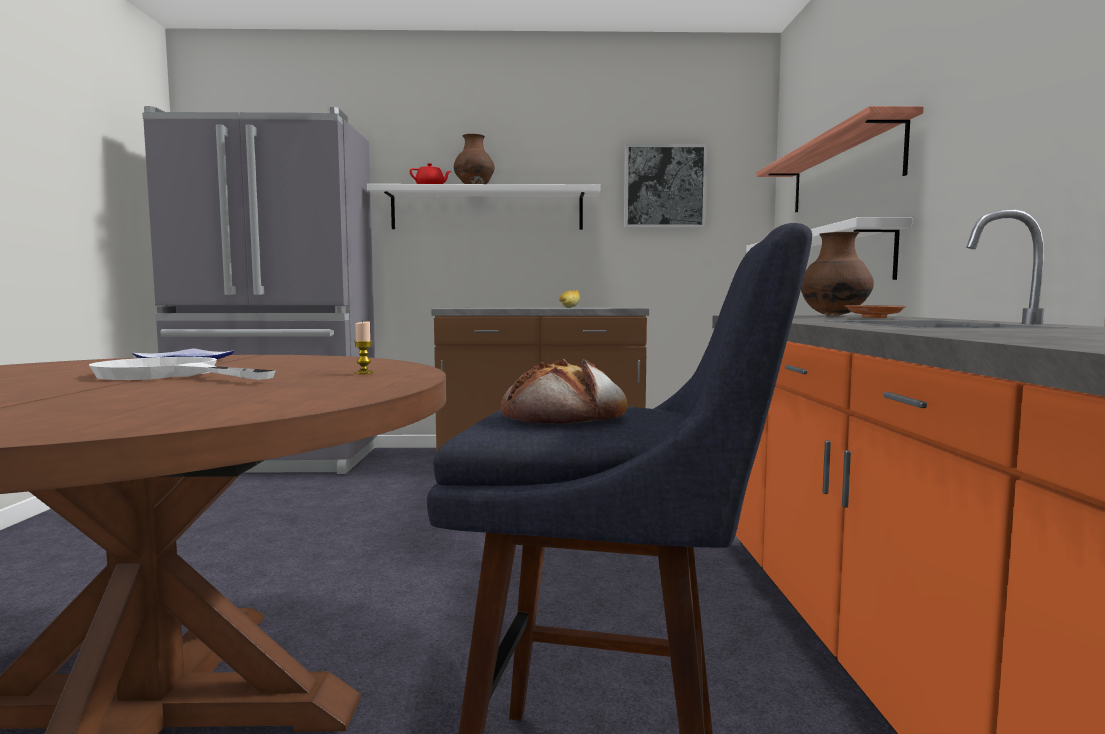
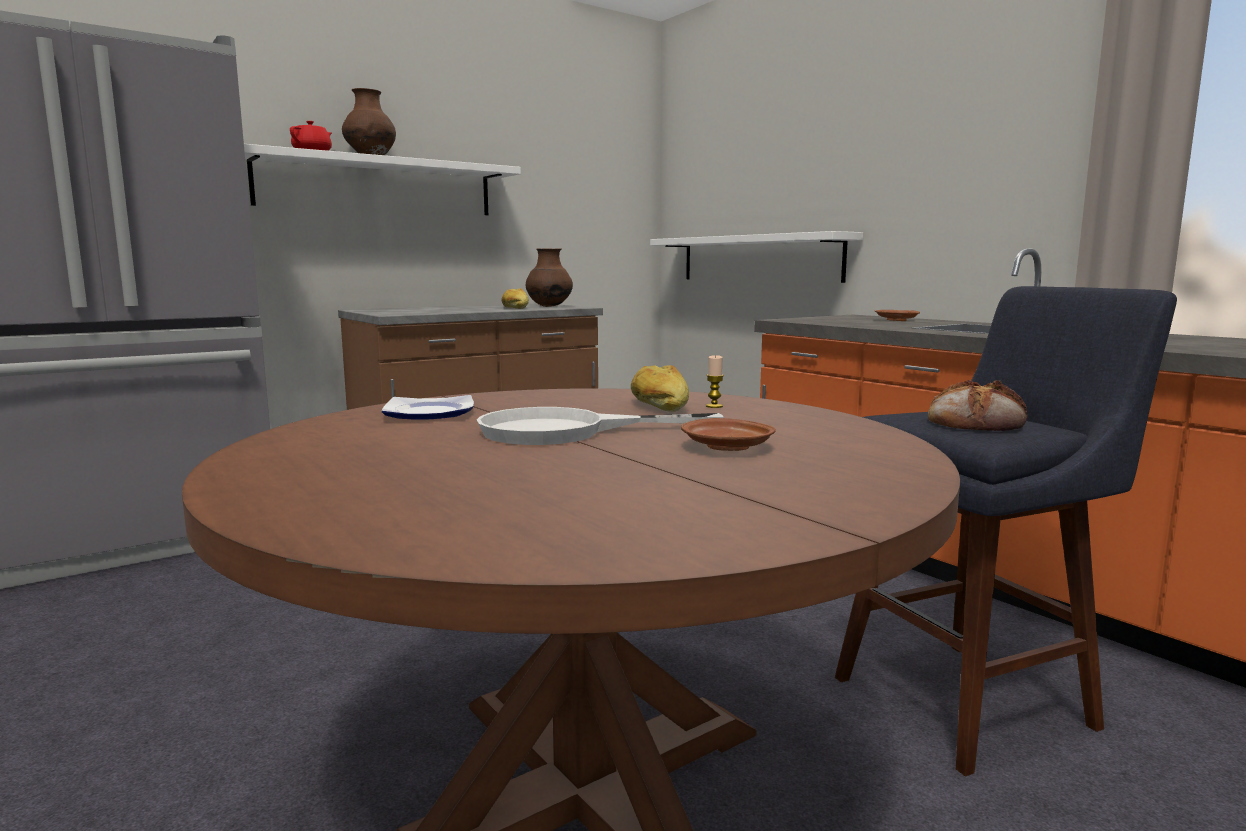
camera: 35 degrees left, 5 degrees up
picture [624,144,707,228] -> none
shelf [756,106,924,212] -> none
brown vase [801,232,874,316] -> brown vase moved to [526,248,573,307]
none -> bread [631,365,689,412]
none -> brown plate [681,418,776,451]

